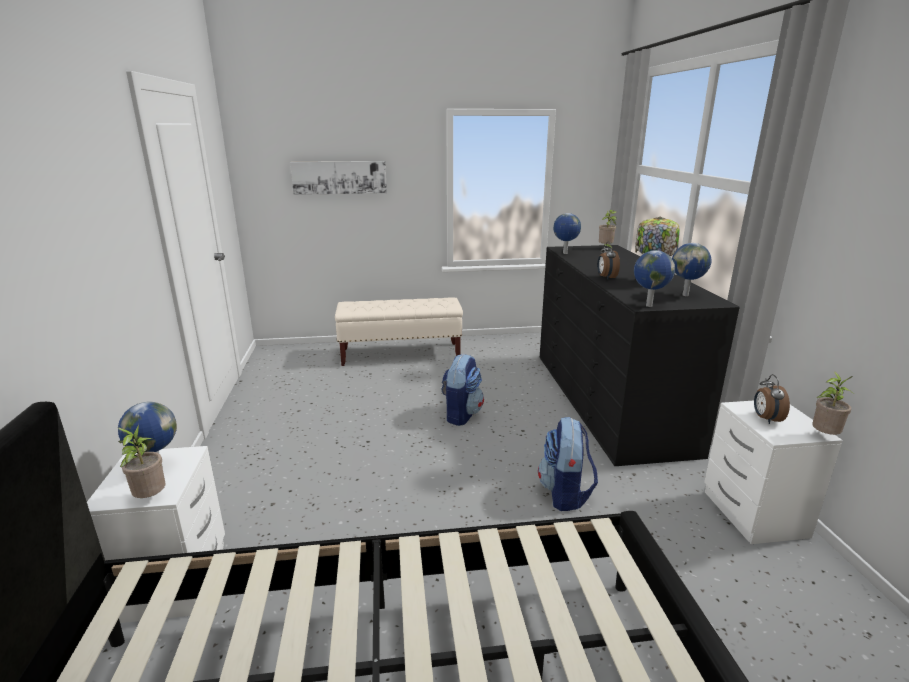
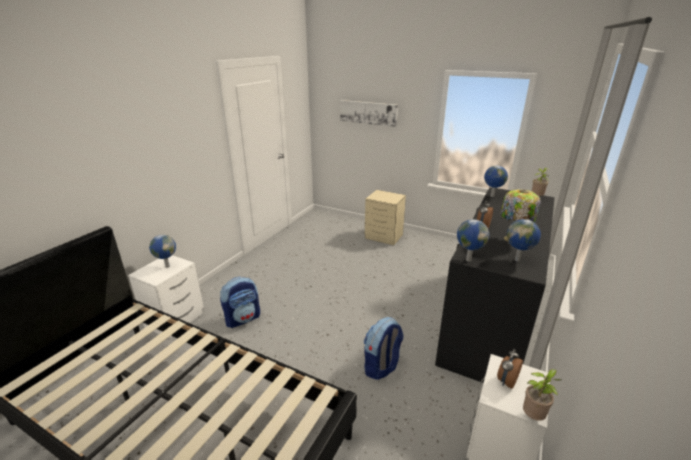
camera: 35 degrees right, 5 degrees up
potted plant [118,424,165,498] -> none
beige bench [335,297,463,366] -> beige nightstand [365,190,406,245]
backpack [442,354,484,426] -> backpack moved to [220,276,260,328]

